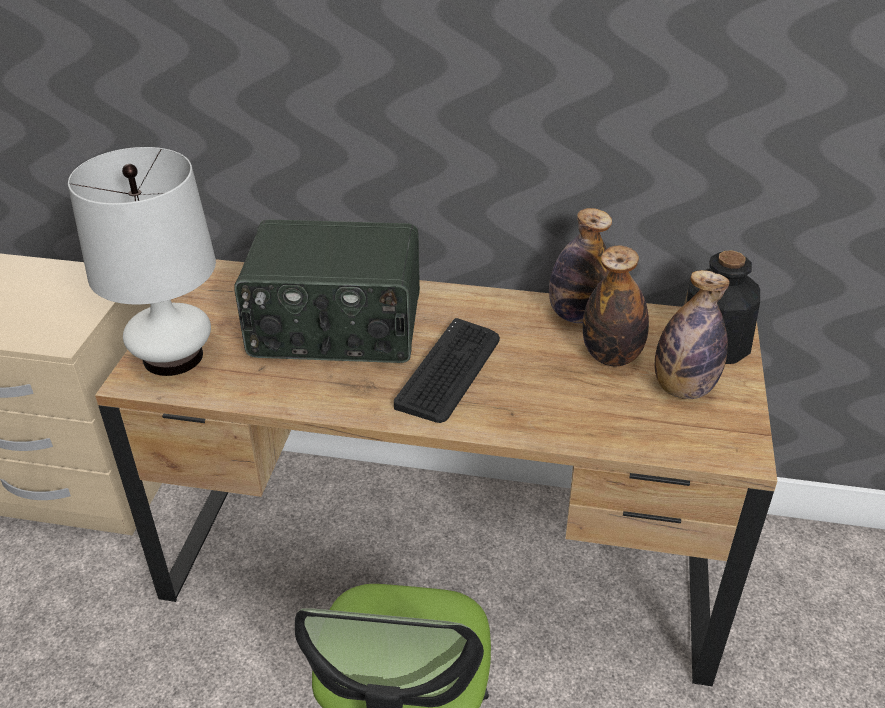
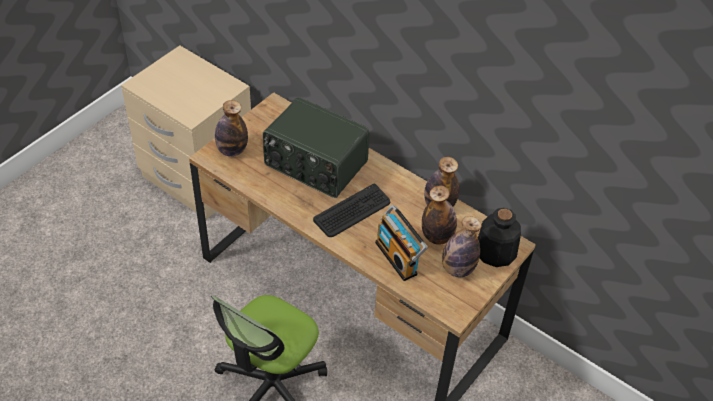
camera: 25 degrees right, 10 degrees up
white table lamp [68,147,216,376] -> bottle [215,100,248,157]
none -> radio [375,205,428,281]

